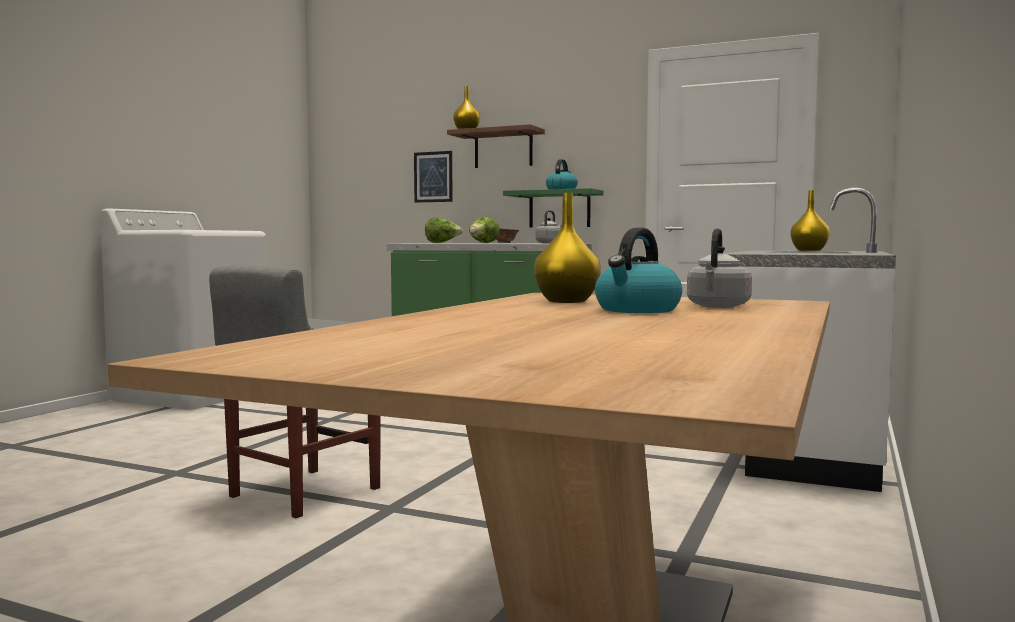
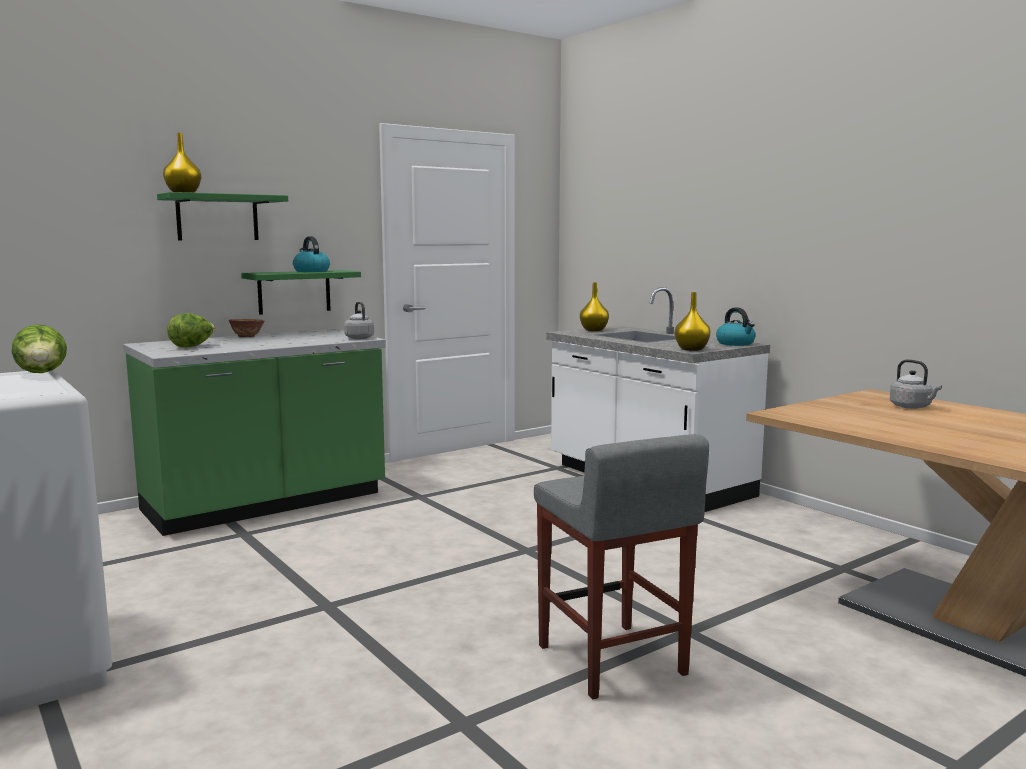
camera: 60 degrees left, 5 degrees up
picture [414,151,453,203] -> none
brown shelf [447,124,545,168] -> green shelf [157,192,288,240]
lettuce [469,216,500,243] -> lettuce moved to [12,324,67,373]
yellow vase [534,193,601,303] -> yellow vase moved to [675,292,710,351]
kettle [595,228,682,313] -> kettle moved to [716,307,756,346]

